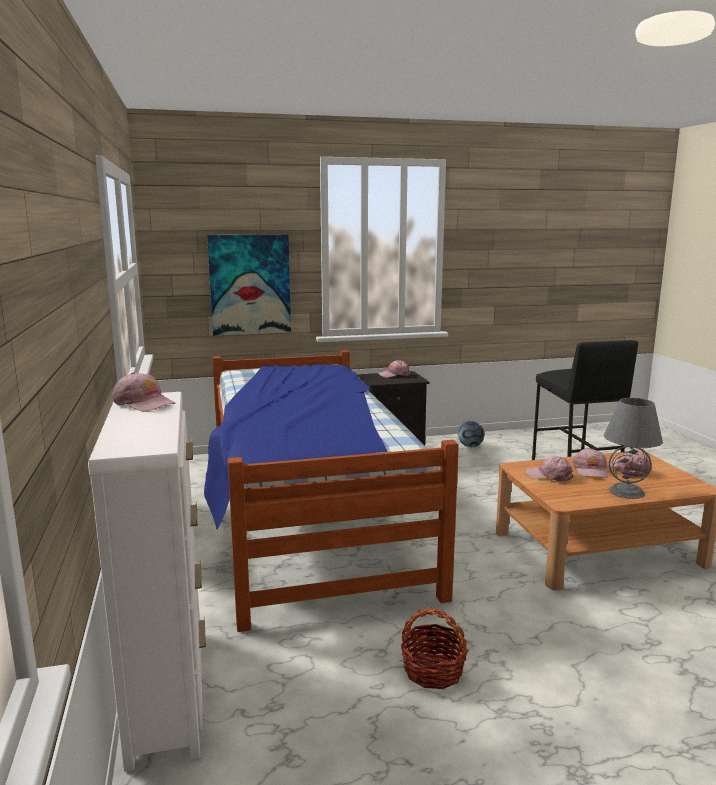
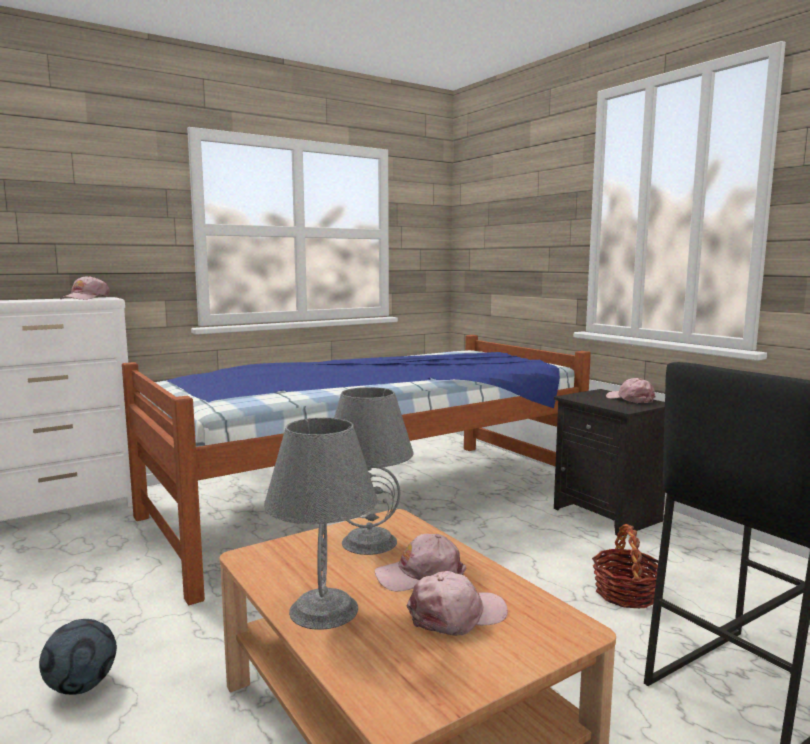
camera: 70 degrees right, 5 degrees down
picture [207,234,291,336] -> none
basket [401,608,469,689] -> basket moved to [592,524,658,609]
football [458,421,485,447] -> football moved to [39,619,117,695]
pink cap [525,456,573,482] -> grey table lamp [334,387,414,555]

